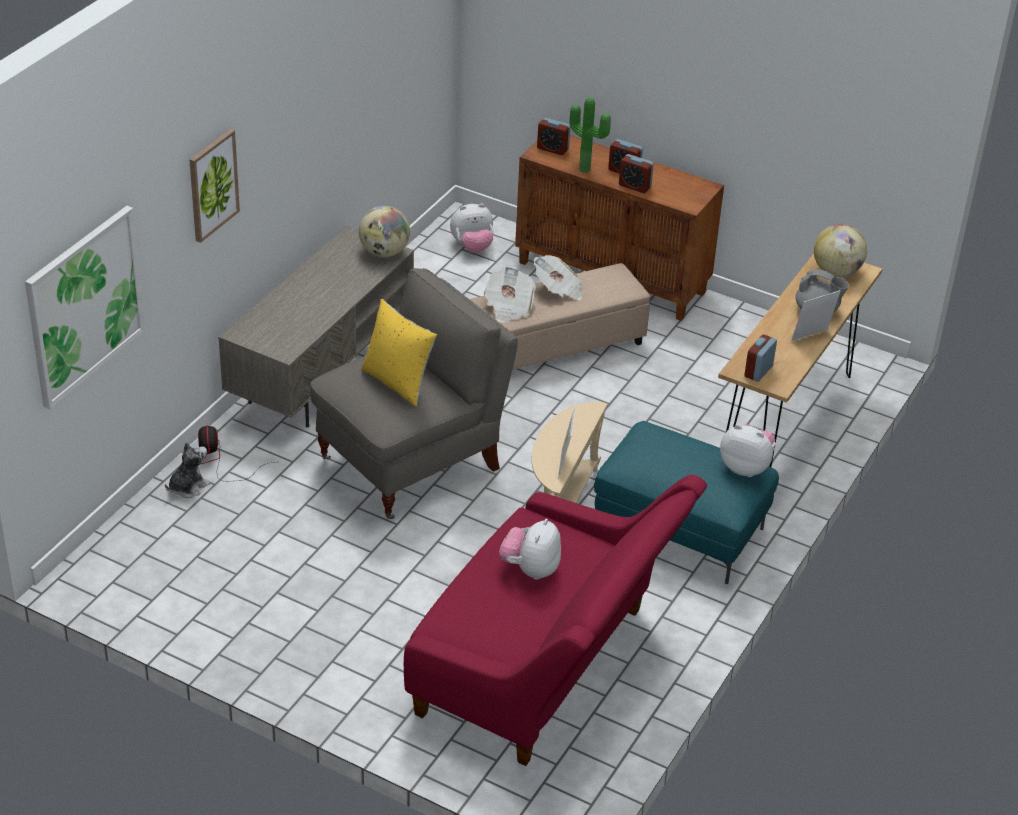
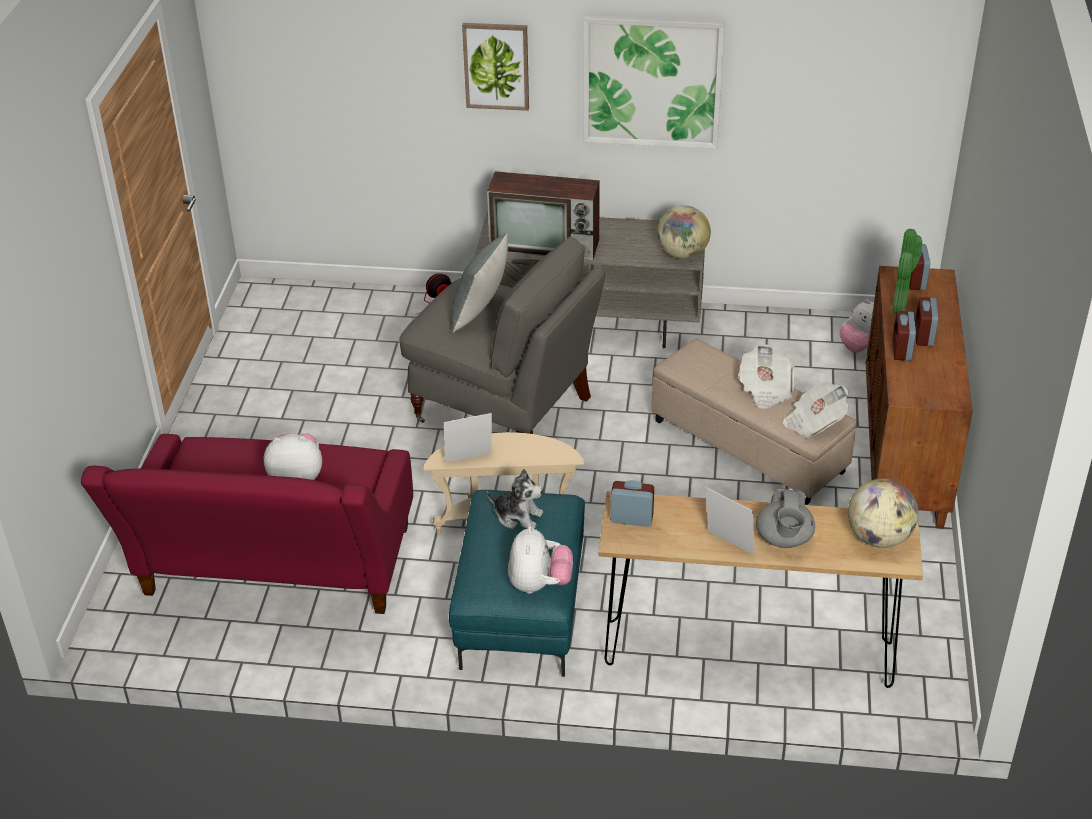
camera: 70 degrees right, 0 degrees up
picture [25,206,145,409] -> picture moved to [583,16,725,149]
plush toy [165,442,210,498] -> plush toy moved to [487,469,543,529]
yellow pillow [361,299,437,406] -> grey pillow [452,233,508,333]
newspaper [484,266,536,323] -> newspaper moved to [783,382,849,438]
none -> television [487,171,600,261]

